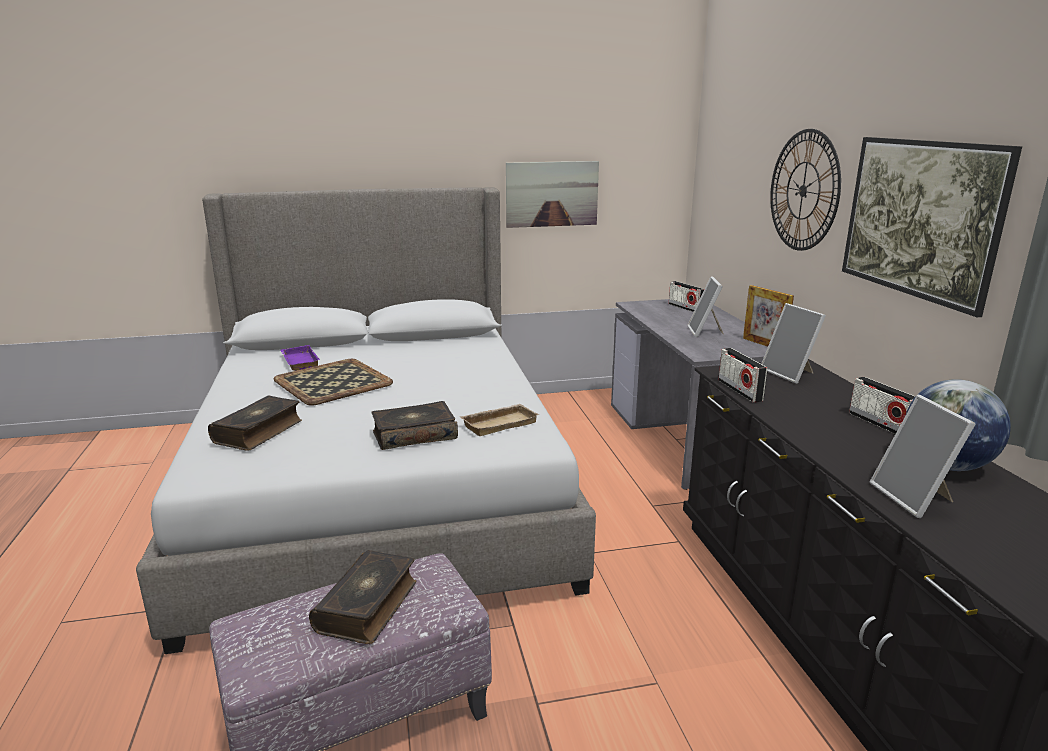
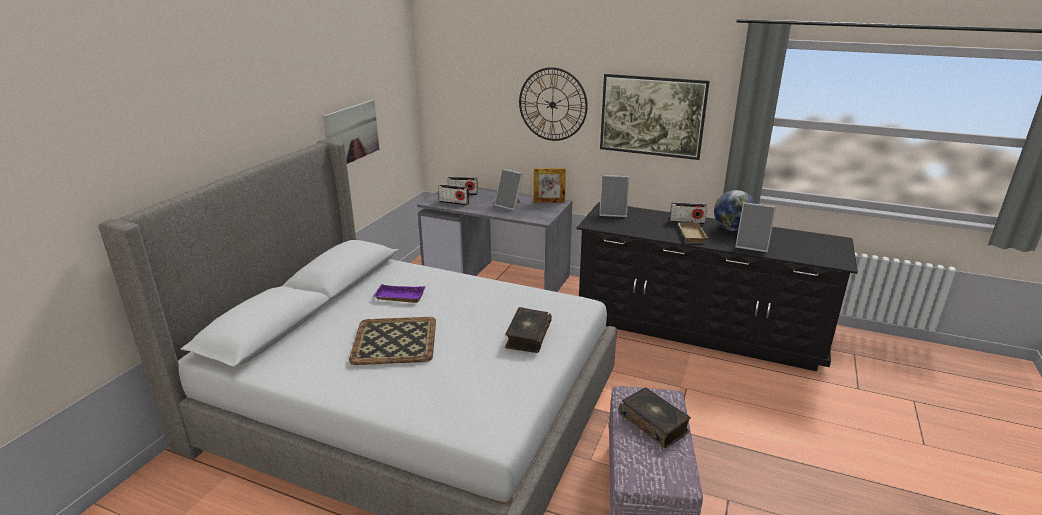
camera: 55 degrees left, 5 degrees up
book [208,396,302,451] -> none
purple tray [280,345,320,371] -> purple tray moved to [373,284,426,303]
beige tray [460,404,539,436] -> beige tray moved to [678,222,708,243]
radio [718,348,767,402] -> radio moved to [438,184,469,206]

